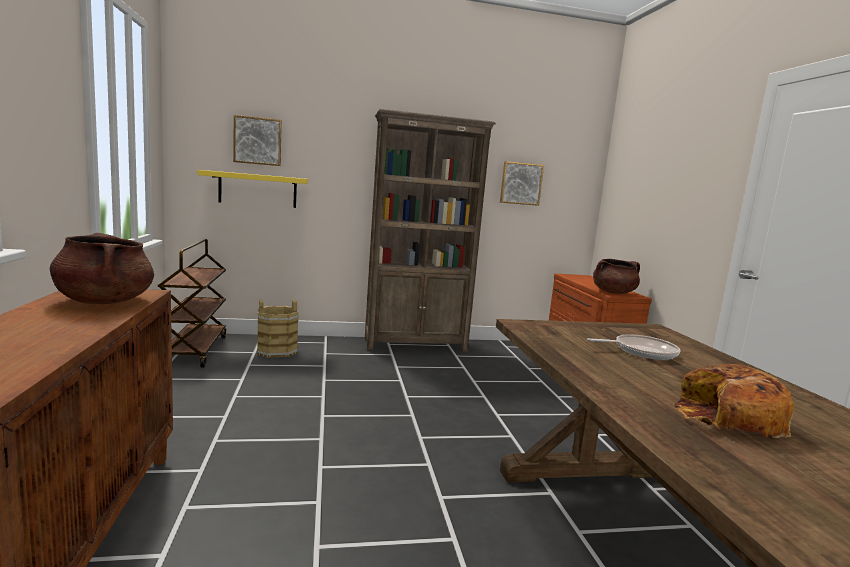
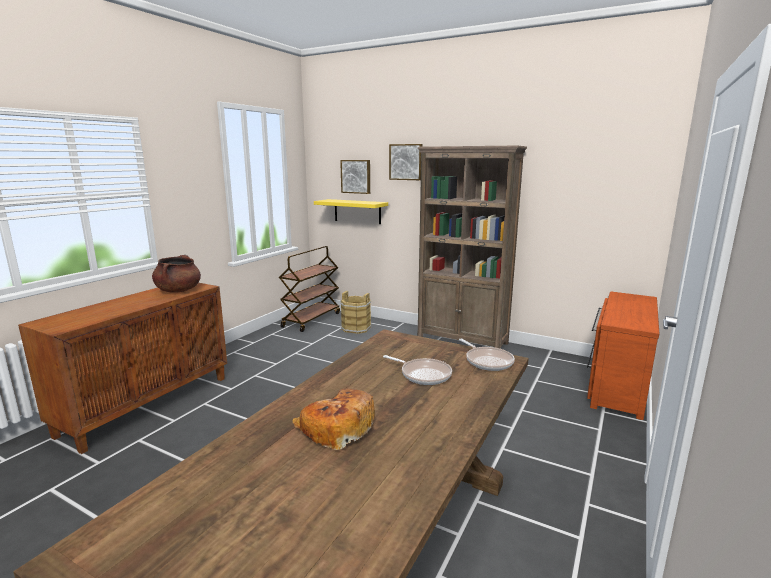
camera: 40 degrees right, 5 degrees up
picture [500,161,544,206] -> picture moved to [389,144,422,180]
brown cooking pot [593,259,640,294] -> none
none -> frying pan [459,339,515,371]

